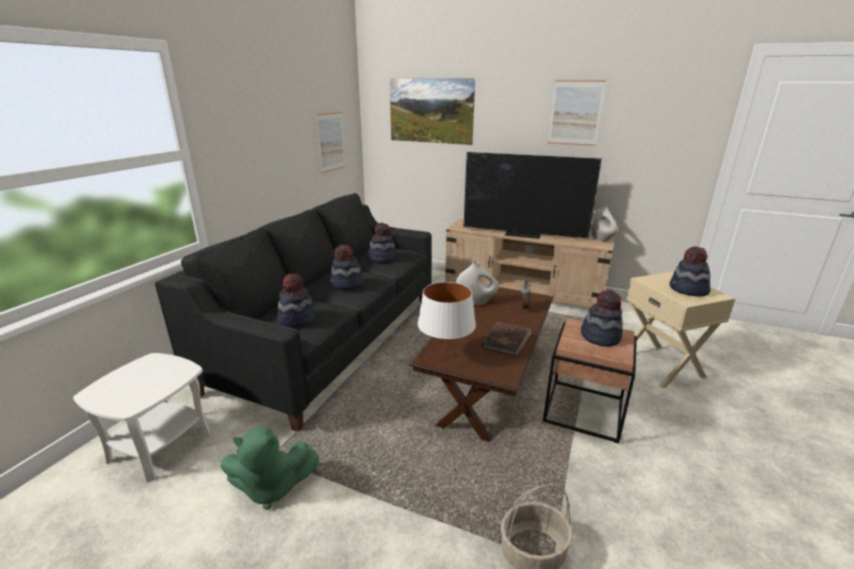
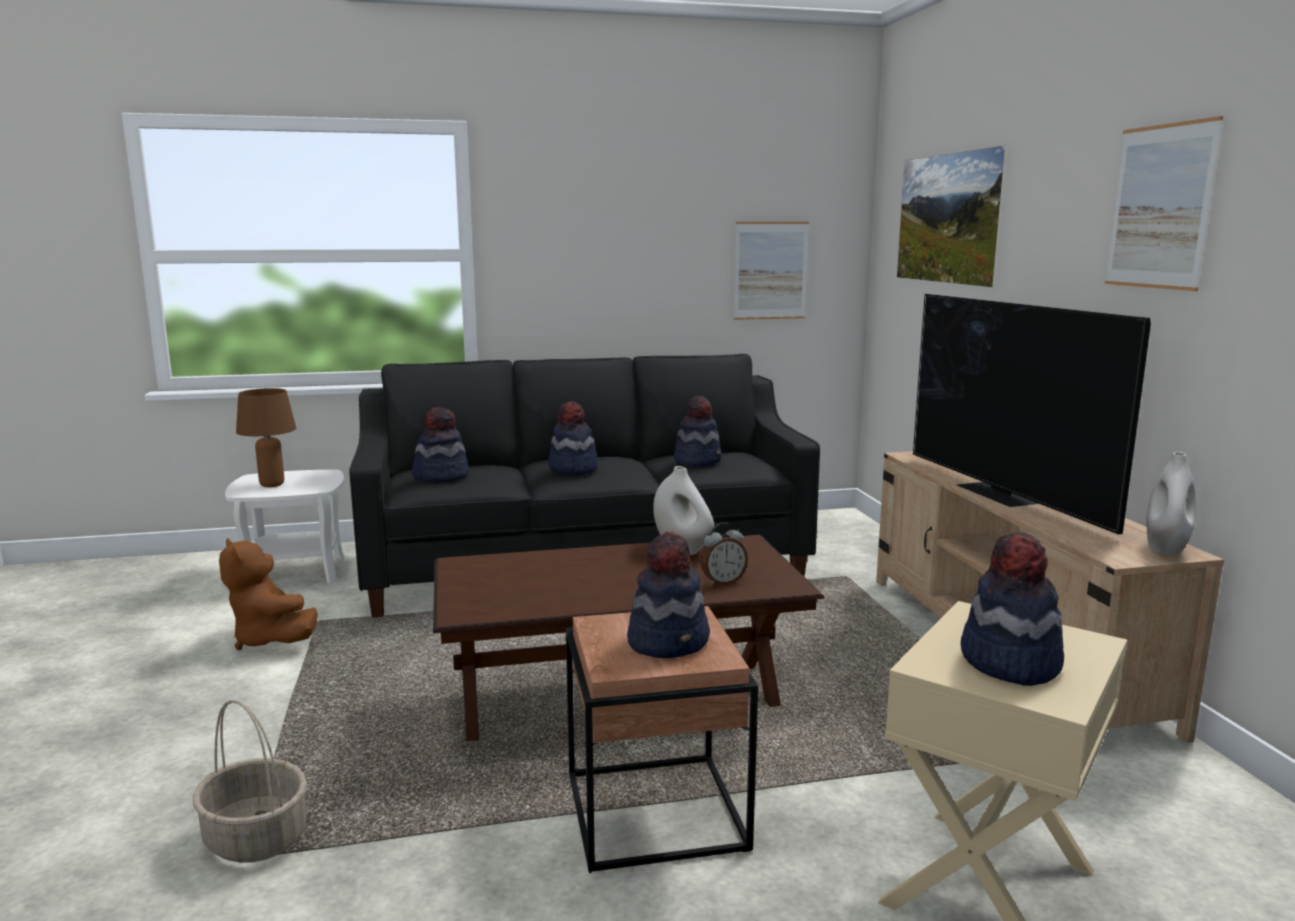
camera: 55 degrees right, 10 degrees down
green plush toy [221,427,319,510] -> brown plush toy [219,538,318,650]
white table lamp [418,282,476,357] -> none
brown book [482,321,532,357] -> none
none -> brown table lamp [236,388,296,487]

